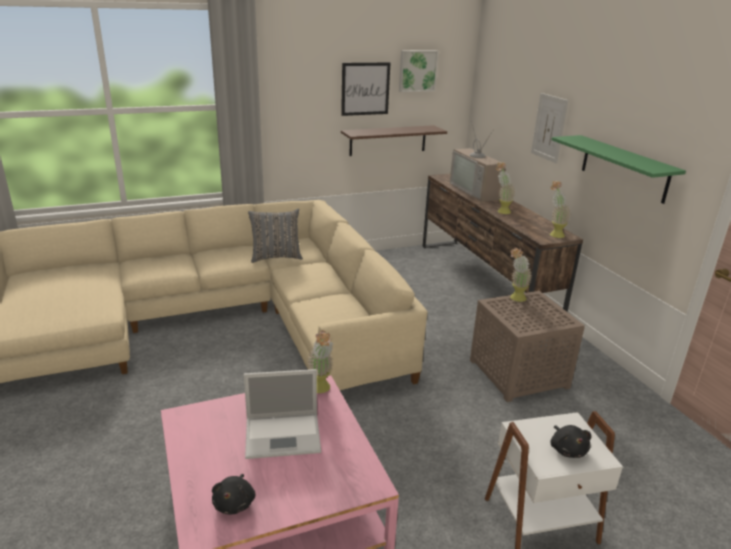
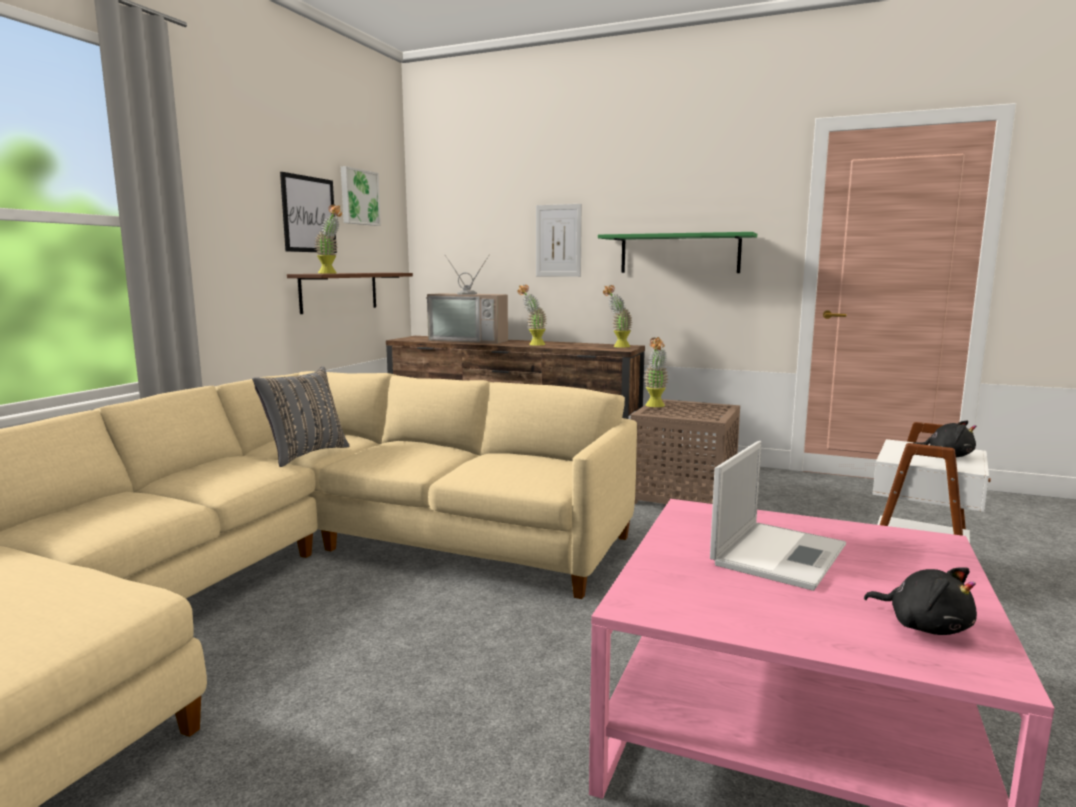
camera: 45 degrees left, 15 degrees down
potted plant [307,330,333,393] -> potted plant moved to [314,205,342,274]

